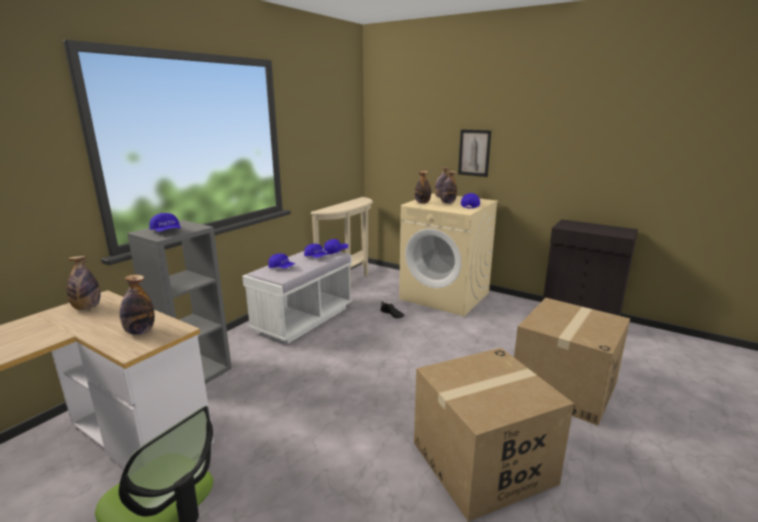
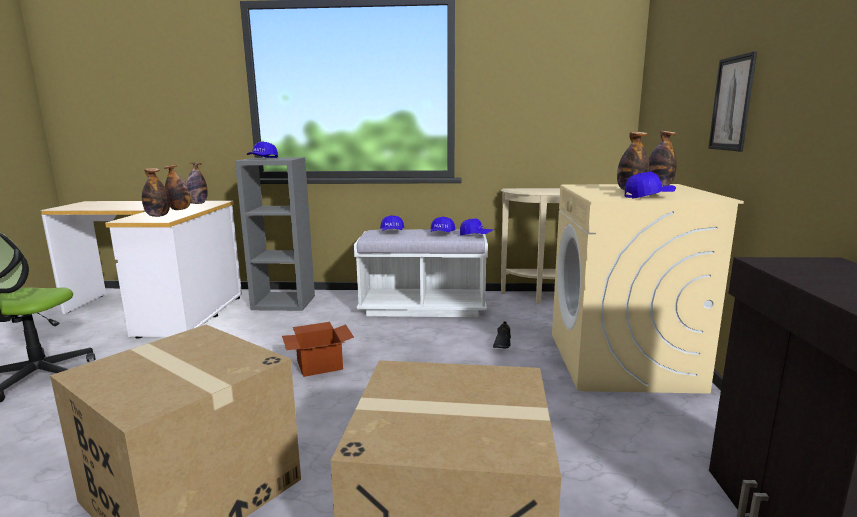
camera: 60 degrees right, 5 degrees down
bottle [415,170,431,204] -> bottle moved to [164,165,191,210]
none -> cardboard box [282,322,354,377]

